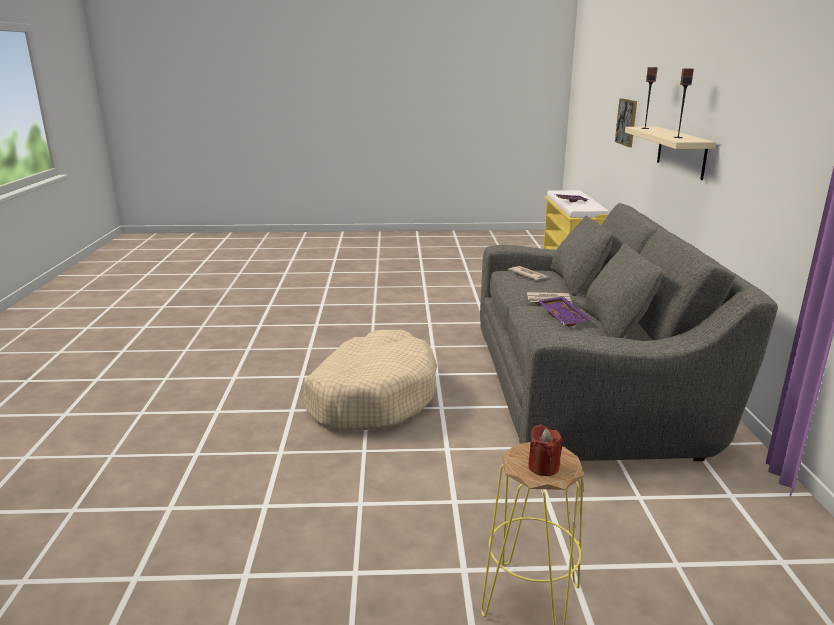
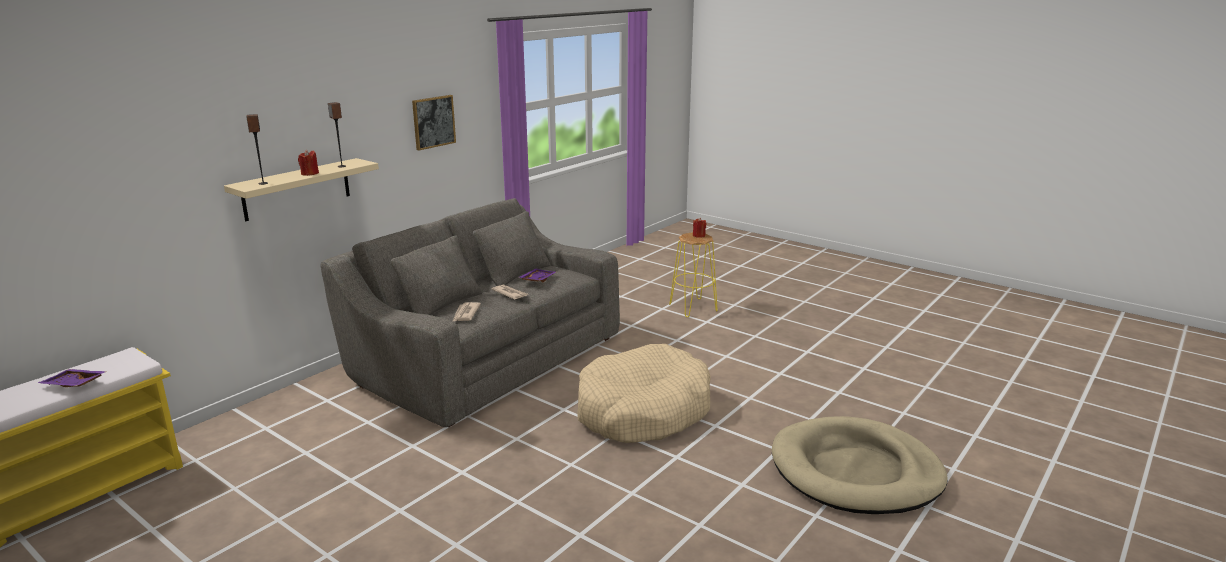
camera: 140 degrees left, 0 degrees up
picture [615,99,637,147] -> picture moved to [412,95,456,150]
none -> red candle [298,150,319,176]
none -> beige dog bed [771,416,948,514]

